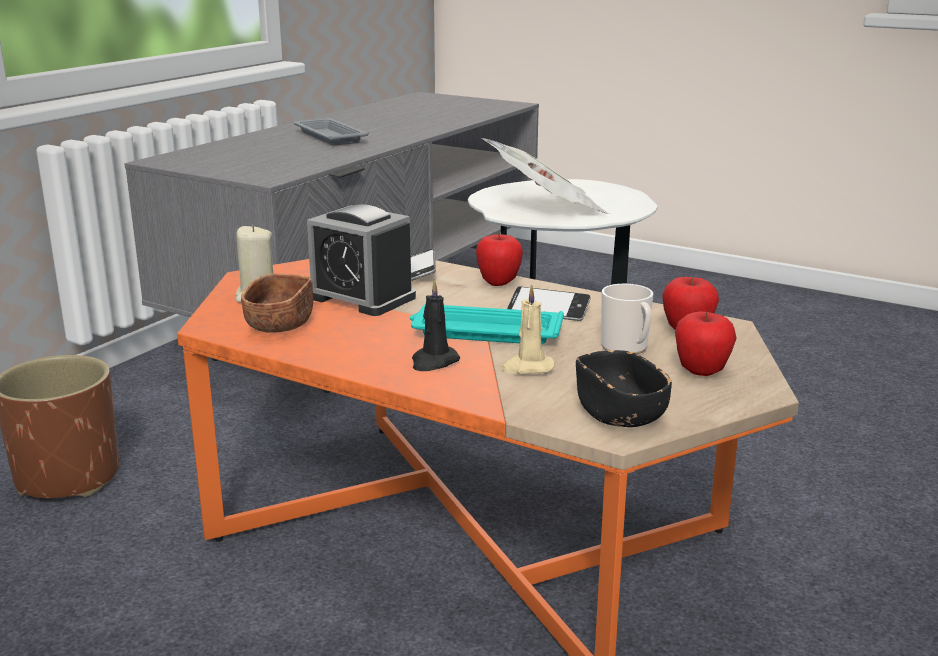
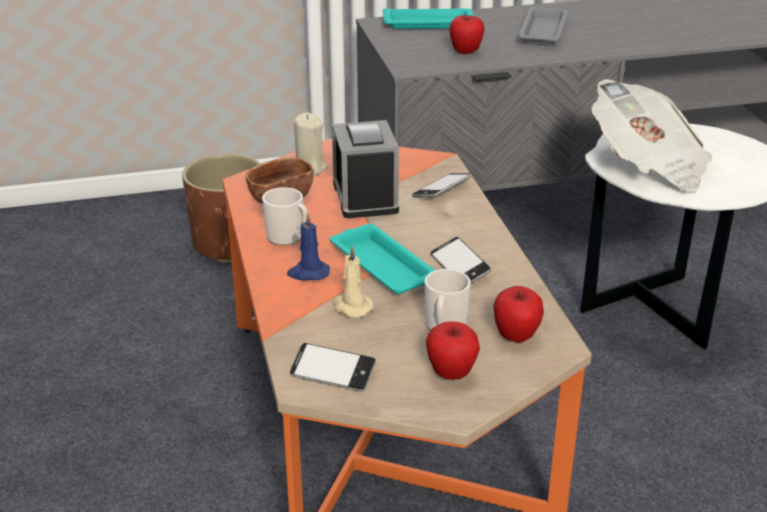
camera: 45 degrees right, 10 degrees up
black candle [412,279,460,371] -> blue candle [287,212,330,281]
apple [476,234,523,286] -> apple moved to [449,15,485,54]
black bowl [576,350,672,427] -> phone [290,343,376,392]
none -> mug [262,187,308,246]
none -> turquoise tray [383,8,477,29]

